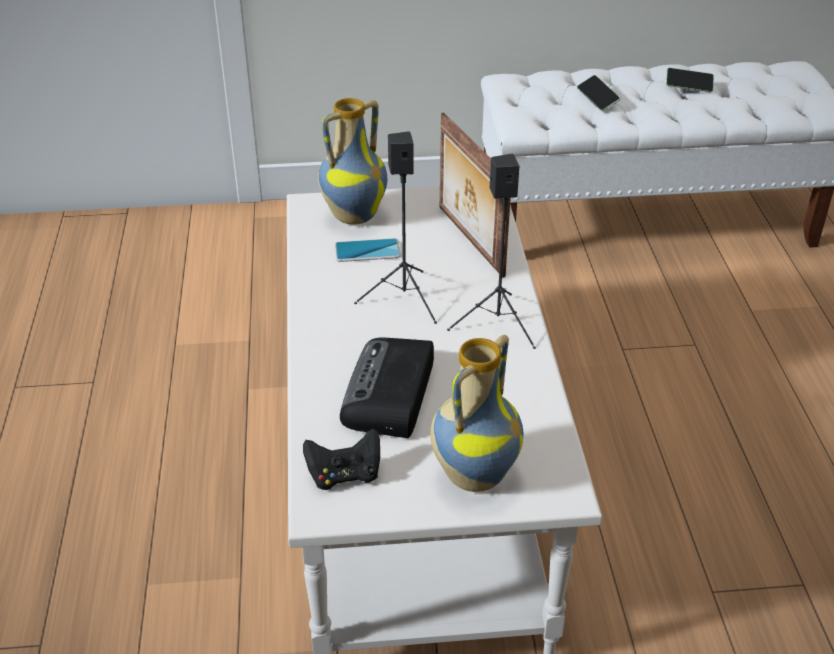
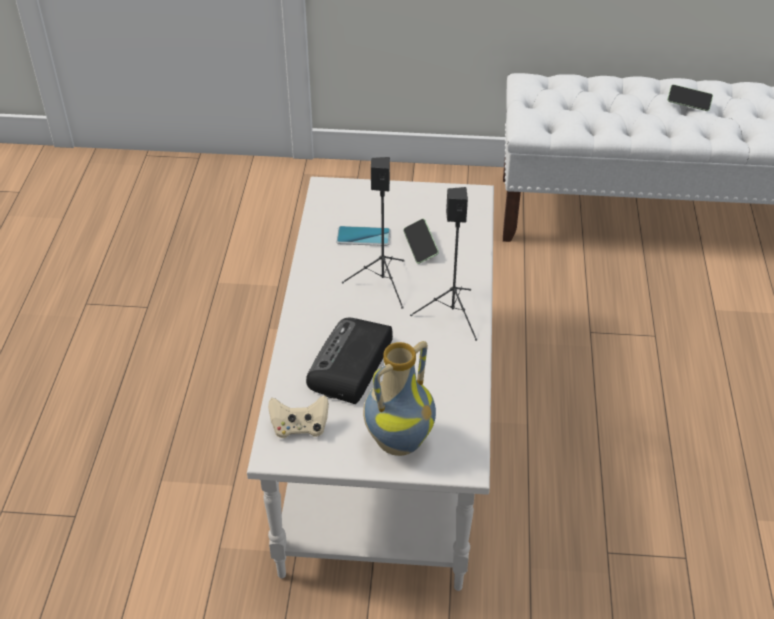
camera: 10 degrees right, 5 degrees up
black game controller [303,428,380,490] -> beige game controller [268,395,329,438]
vase [318,98,387,225] -> none
picture frame [440,113,510,278] -> none
phone [577,75,620,111] -> phone moved to [403,219,439,264]

